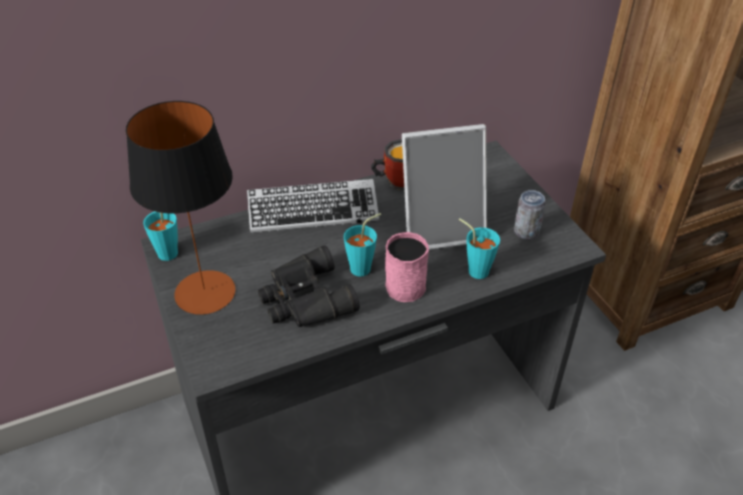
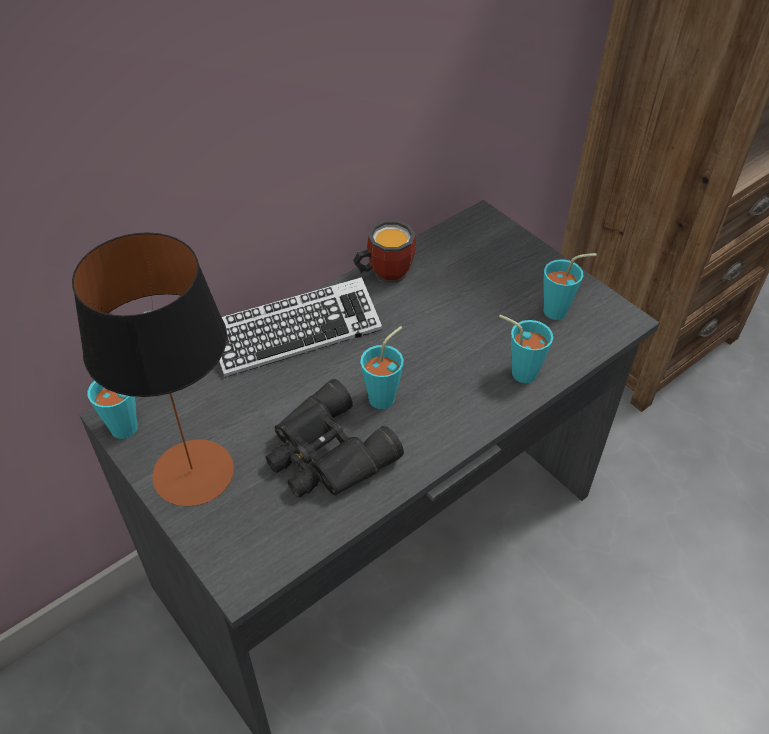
camera: 15 degrees left, 5 degrees up
pink mug [385,232,429,302] -> none
picture frame [402,124,487,250] -> none
can [514,190,546,239] -> turquoise cup [543,253,597,320]

